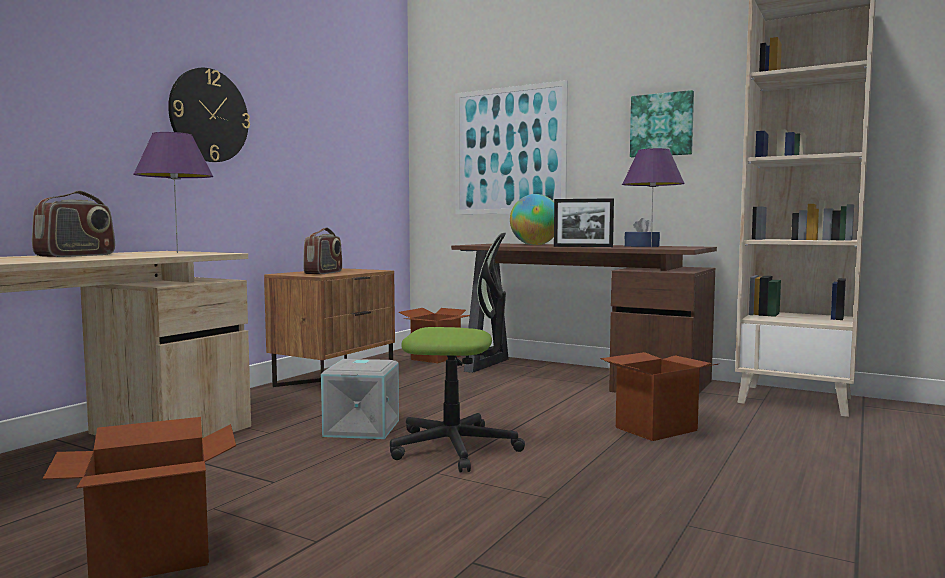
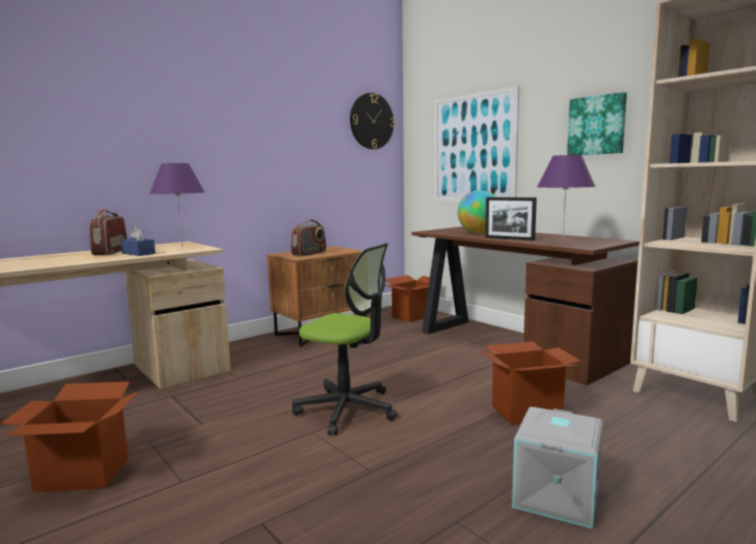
camera: 20 degrees right, 5 degrees up
radio [32,191,115,257] -> radio turned 135 degrees clockwise [89,209,127,255]
wall clock [168,68,250,162] -> wall clock moved to [350,93,395,149]
grey storage box [321,359,399,439] -> grey storage box moved to [512,407,603,529]
blue tissue box [624,218,660,247] -> blue tissue box moved to [121,226,155,256]

